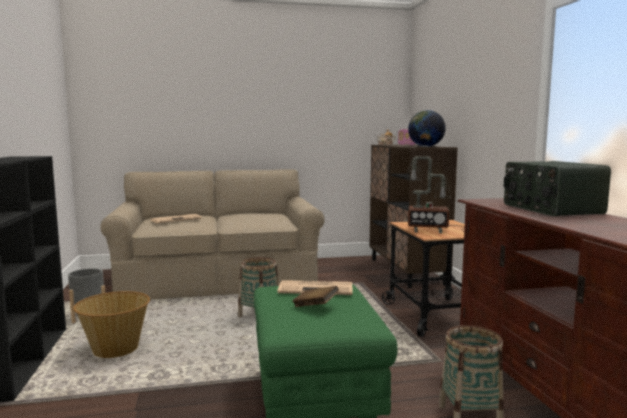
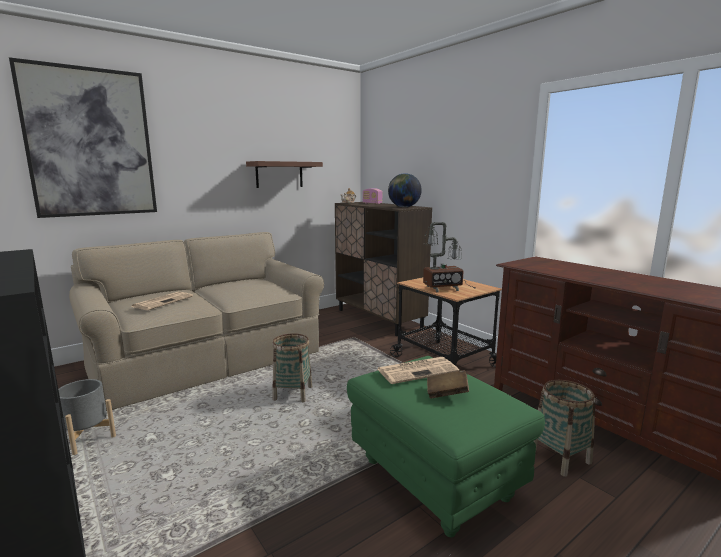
camera: 25 degrees left, 5 degrees up
basket [73,291,150,358] -> none
radio [503,161,611,216] -> none
none -> picture [9,57,157,218]
none -> shelf [246,161,323,188]

